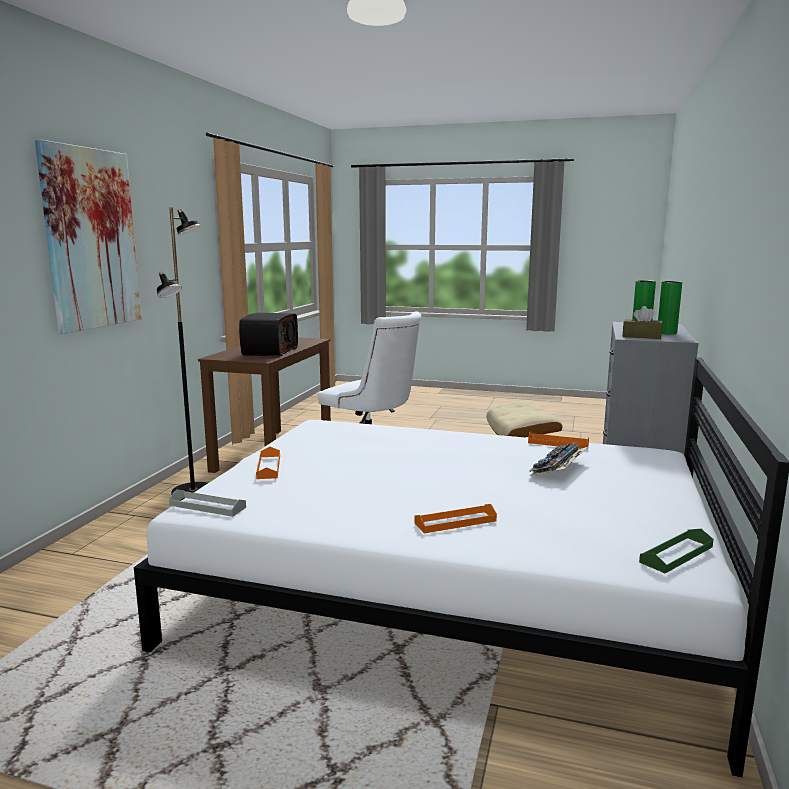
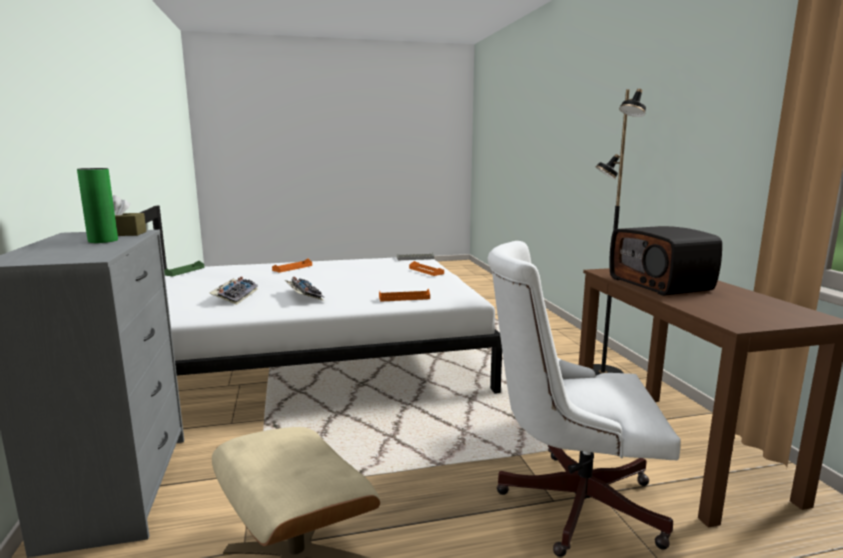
camera: 150 degrees right, 0 degrees up
picture [35,139,142,334] -> none
orange tray [528,431,589,450] -> orange tray moved to [379,289,430,302]
green vase [658,281,682,335] -> none
none -> keyboard [284,277,324,301]

